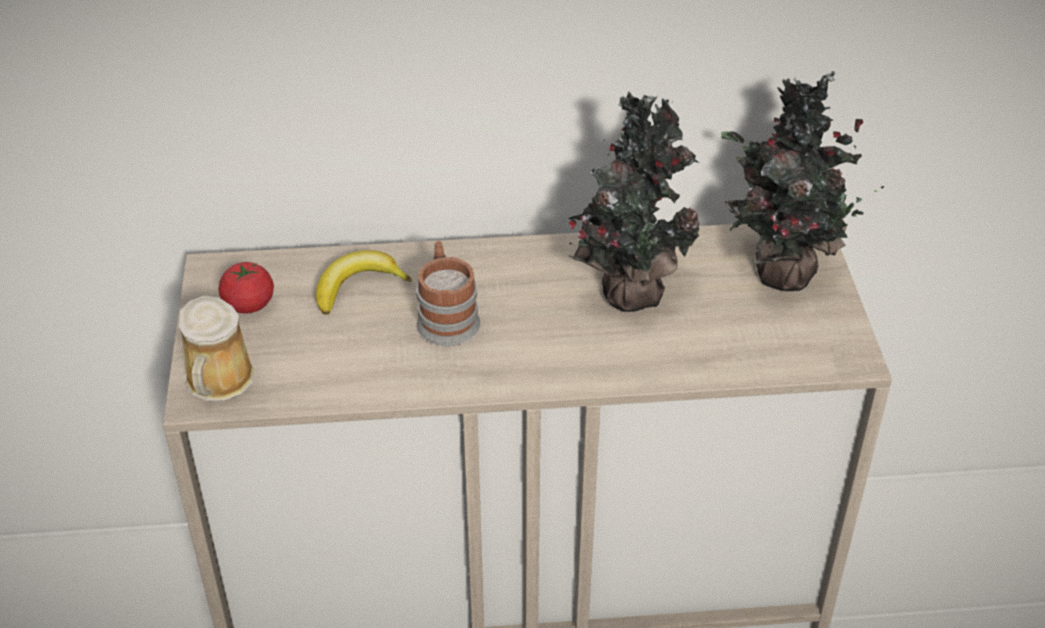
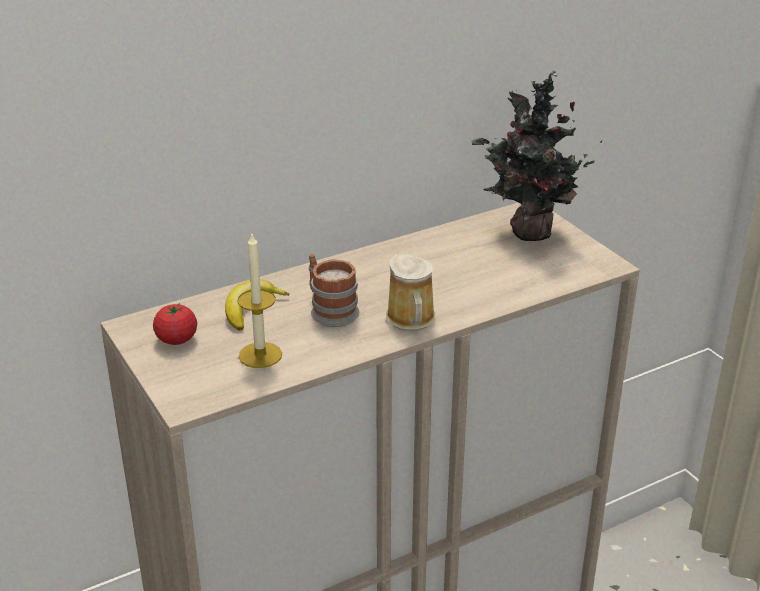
camera: 25 degrees left, 10 degrees down
mug [179,296,255,401] -> mug moved to [386,254,435,331]
potted plant [569,91,700,312] -> none
none -> candle [237,234,282,368]

